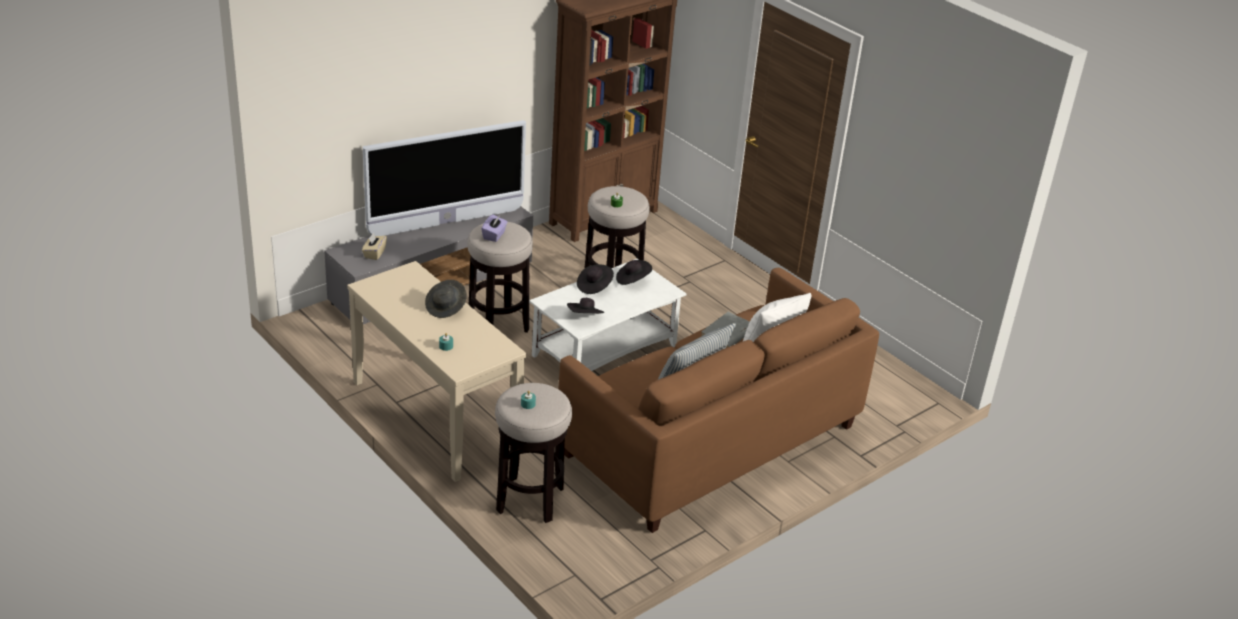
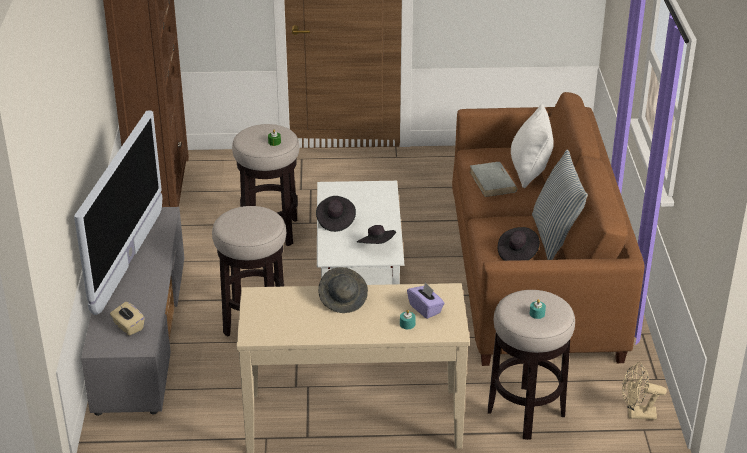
camera: 50 degrees left, 0 degrees up
purple tissue box [481,215,508,242] -> purple tissue box moved to [407,282,445,319]
black hat [616,260,652,285] -> black hat moved to [498,227,540,261]
none -> beige fan [622,362,667,420]

